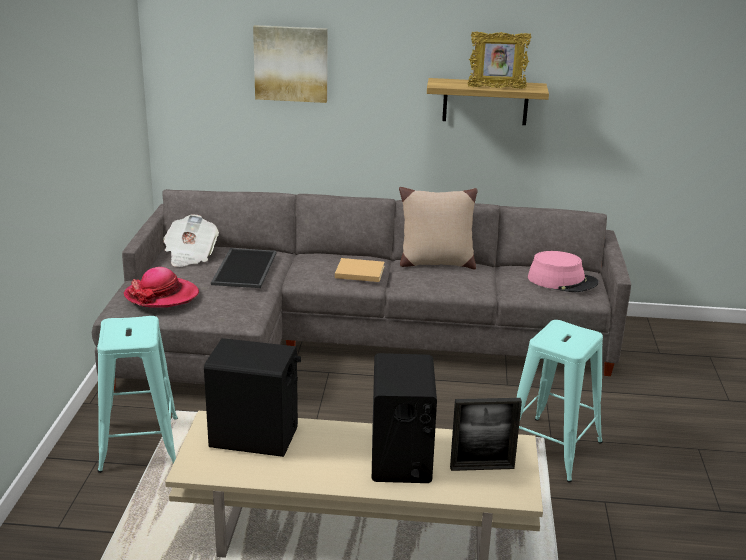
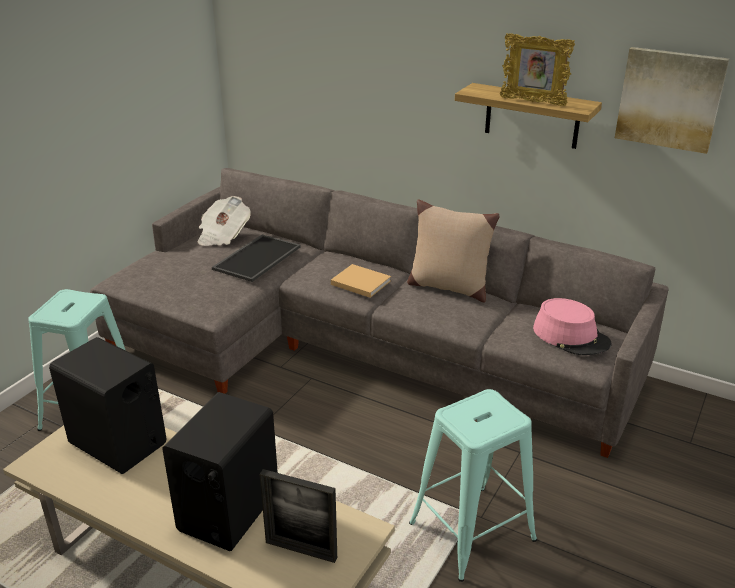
camera: 25 degrees right, 5 degrees up
hat [124,267,199,308] -> none
picture [253,25,327,103] -> picture moved to [615,47,729,154]

